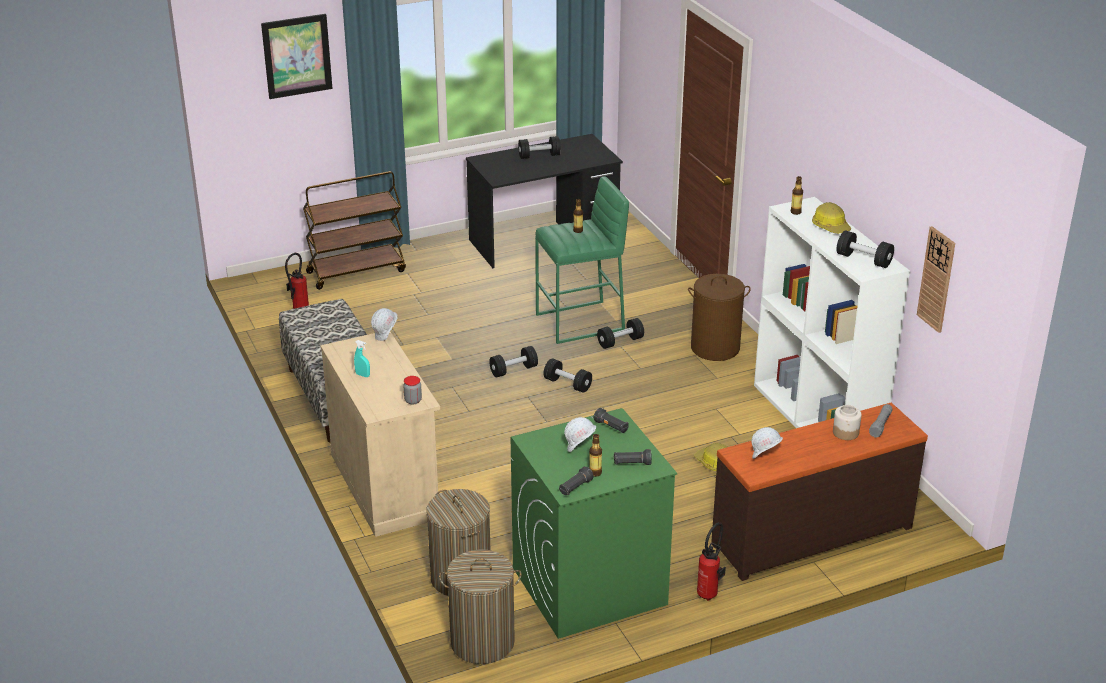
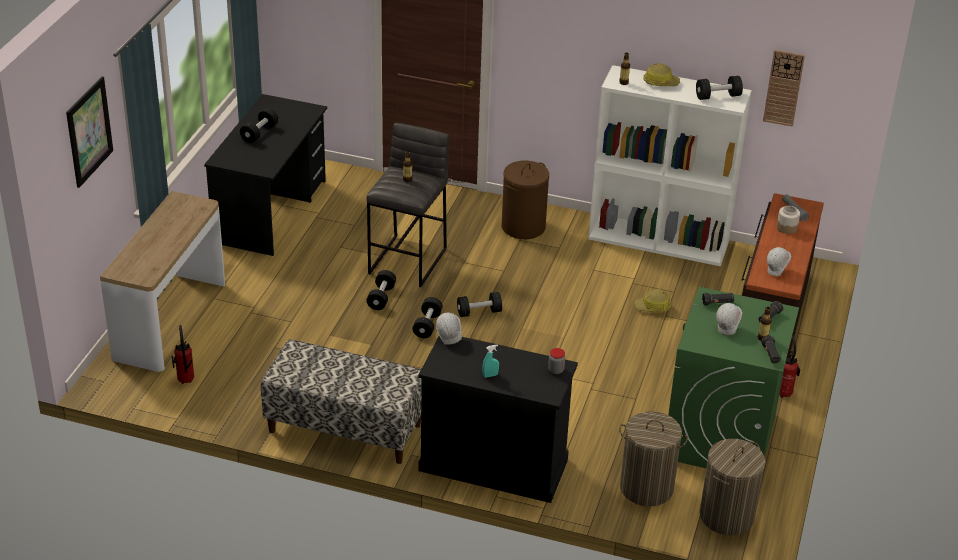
camera: 50 degrees left, 5 degrees up
brown cart [303,171,406,290] -> console table [100,191,225,372]
beige cabinet [320,332,440,537] -> black cabinet [418,336,578,503]
green stool [535,176,629,344] -> grey stool [367,123,449,287]
black dumbbell [597,318,644,349] -> black dumbbell moved to [366,270,396,310]

